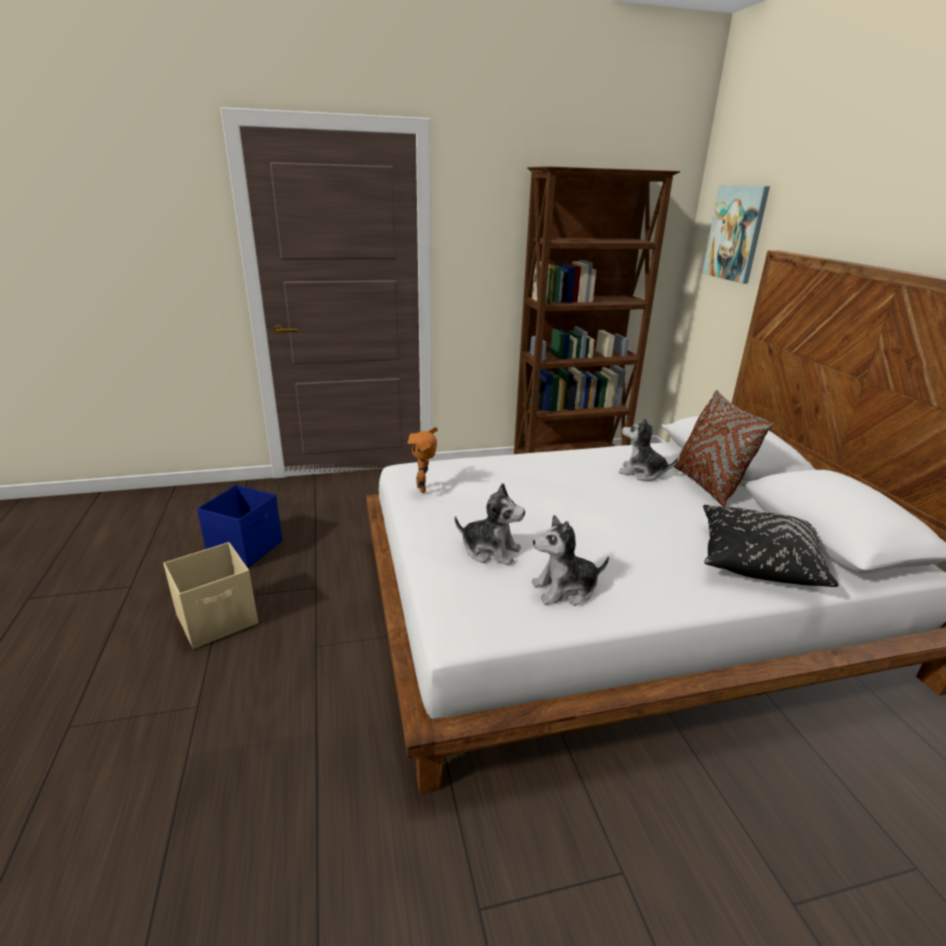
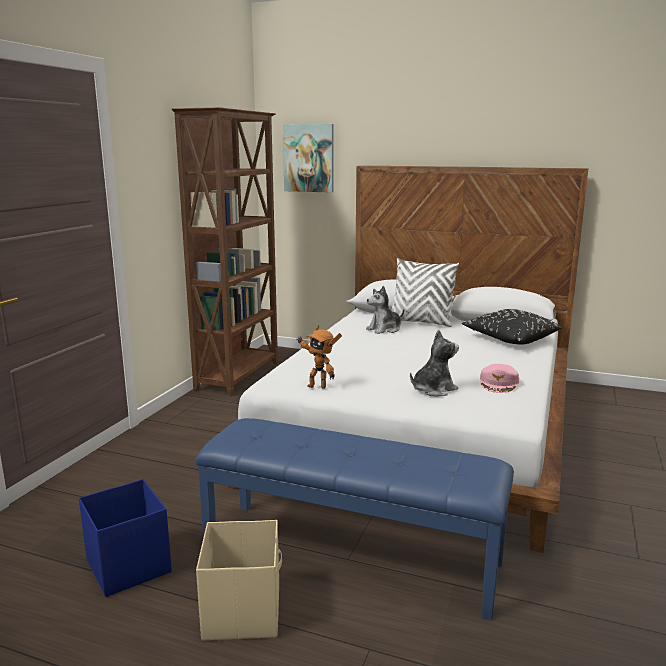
camera: 55 degrees left, 10 degrees down
plush toy [532,515,609,606] -> pink cap [480,364,519,393]
brown pillow [674,390,774,507] -> white pillow [392,258,459,327]
none -> blue bench [196,418,514,620]

